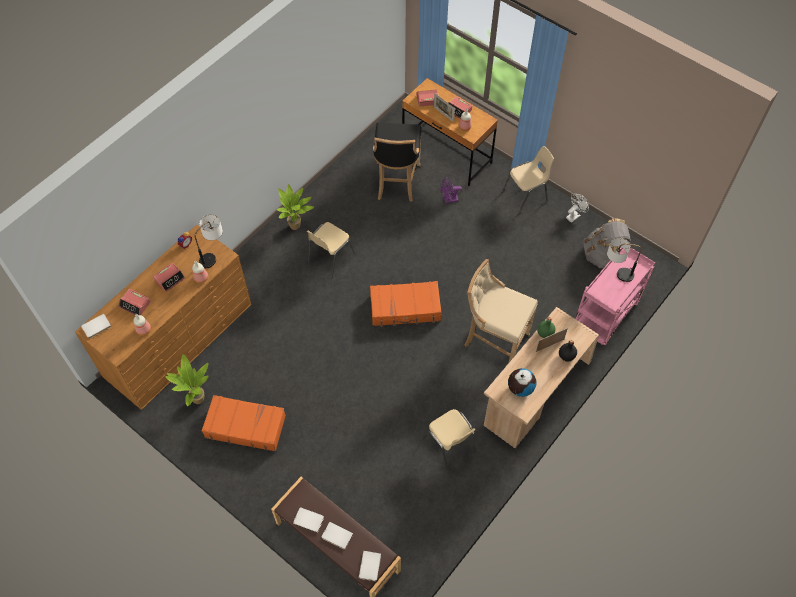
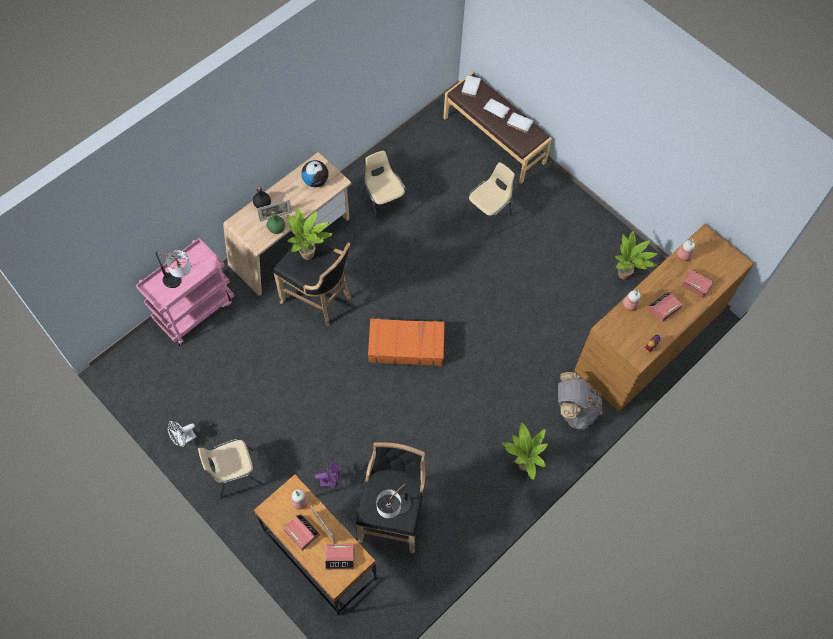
camera: 175 degrees left, 5 degrees up
white book [81,314,111,339] -> none
table lamp [195,214,223,268] -> table lamp moved to [376,483,412,519]
orange suitcase [202,395,286,452] -> none
beige chair [307,222,356,278] -> beige chair moved to [461,162,515,240]
beige stool [465,259,538,362] -> black stool [273,235,351,326]
grey backpack [583,218,631,268] -> grey backpack moved to [558,372,603,430]
none -> potted plant [287,207,332,260]

